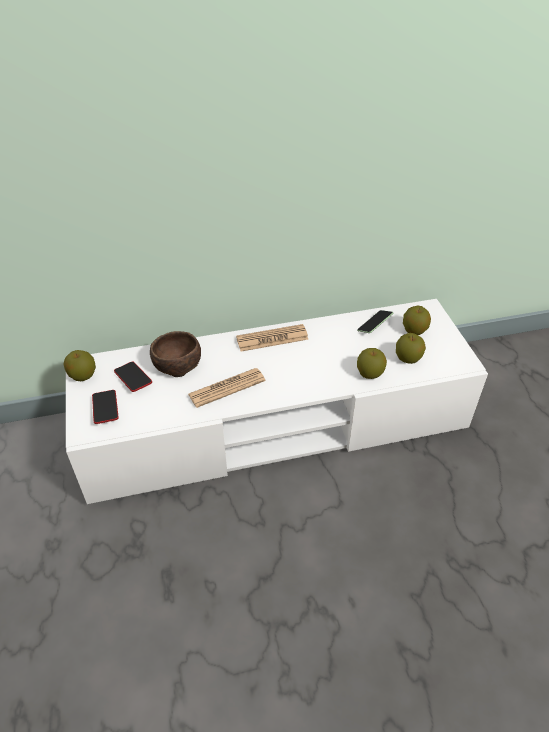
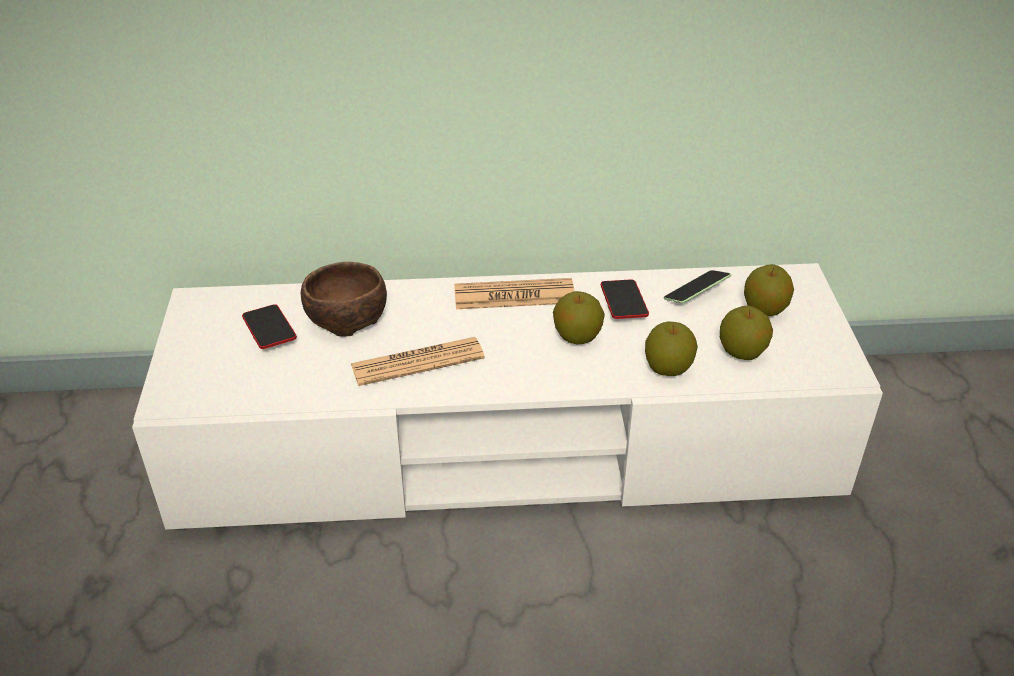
camera: 10 degrees right, 5 degrees down
apple [64,350,96,381] -> apple moved to [553,291,605,345]
phone [92,390,119,424] -> phone moved to [601,279,649,319]

